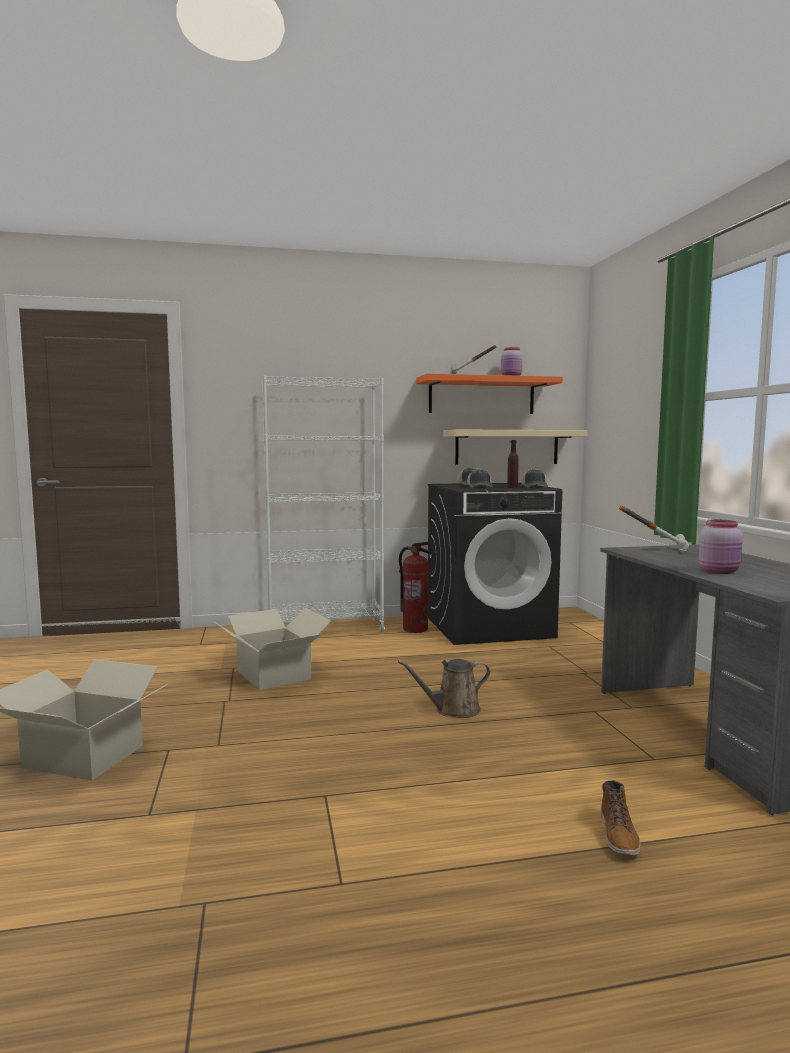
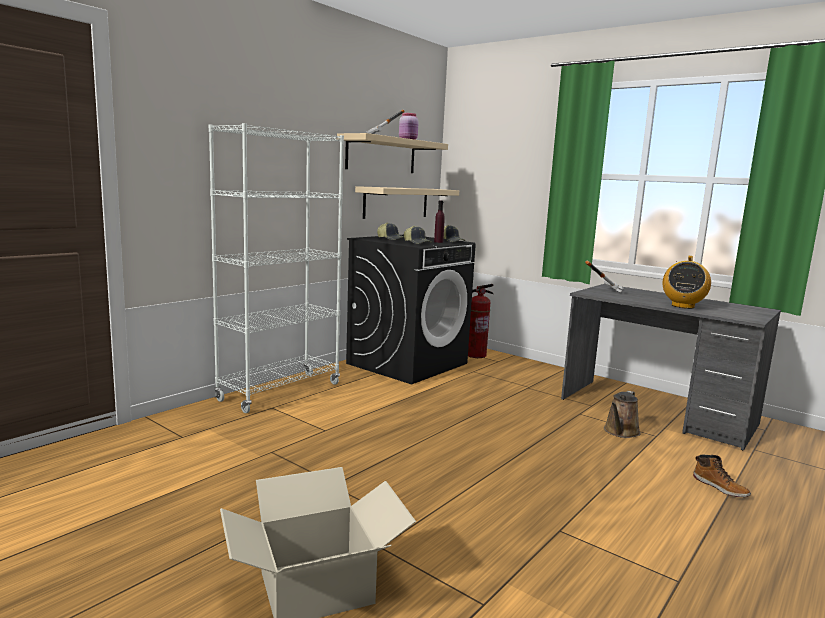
camera: 40 degrees left, 5 degrees up
cardboard box [214,608,331,690] -> none
brown watering can [398,659,490,718] -> brown watering can moved to [604,391,641,438]
fire extinguisher [399,542,432,633] -> fire extinguisher moved to [468,284,493,358]
orange shelf [416,373,563,414] -> beige shelf [337,133,448,173]
pink jar [699,519,743,574] -> radio [662,256,711,309]

